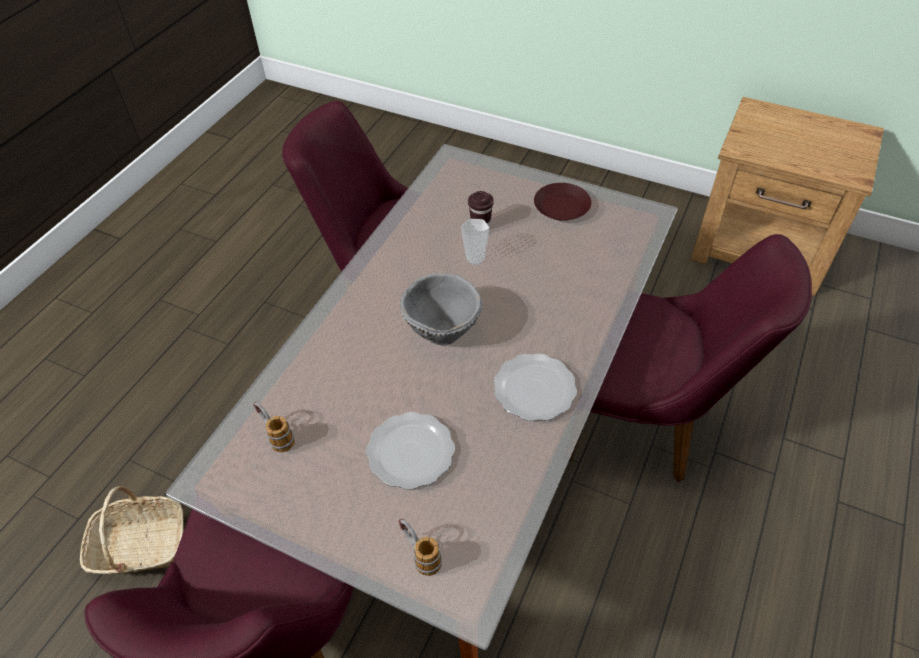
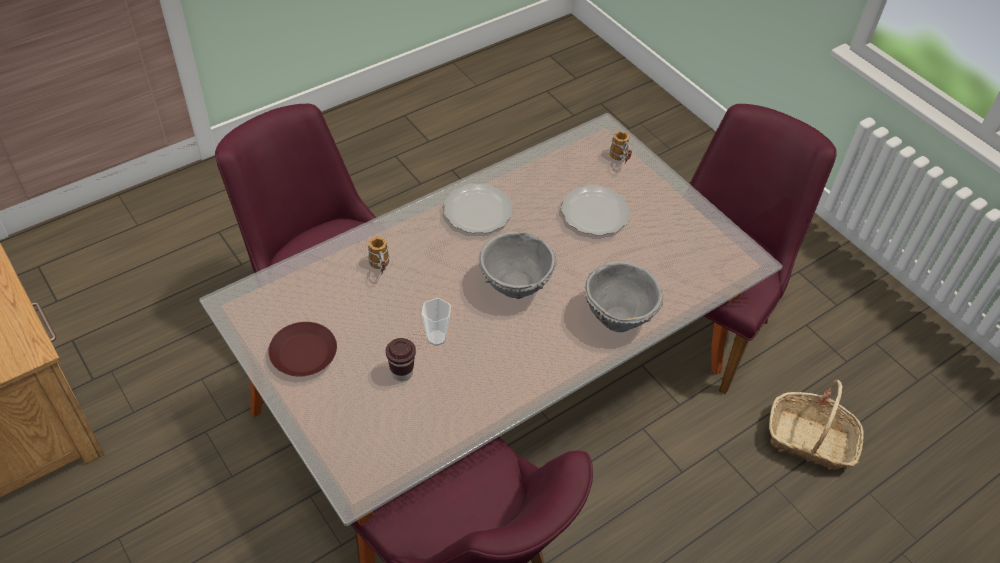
camera: 155 degrees left, 0 degrees up
mug [253,402,294,452] -> mug moved to [368,237,389,275]
none -> grey bowl [584,261,663,332]

